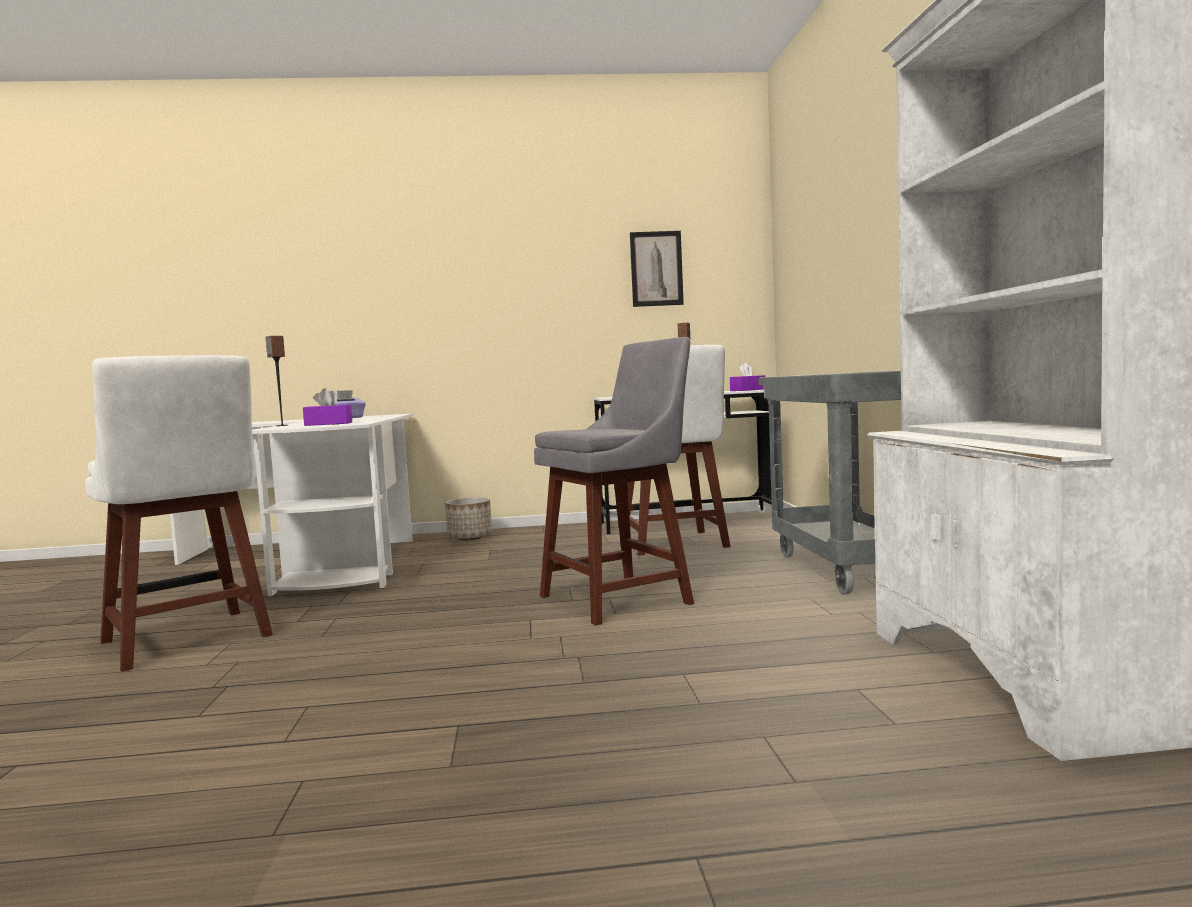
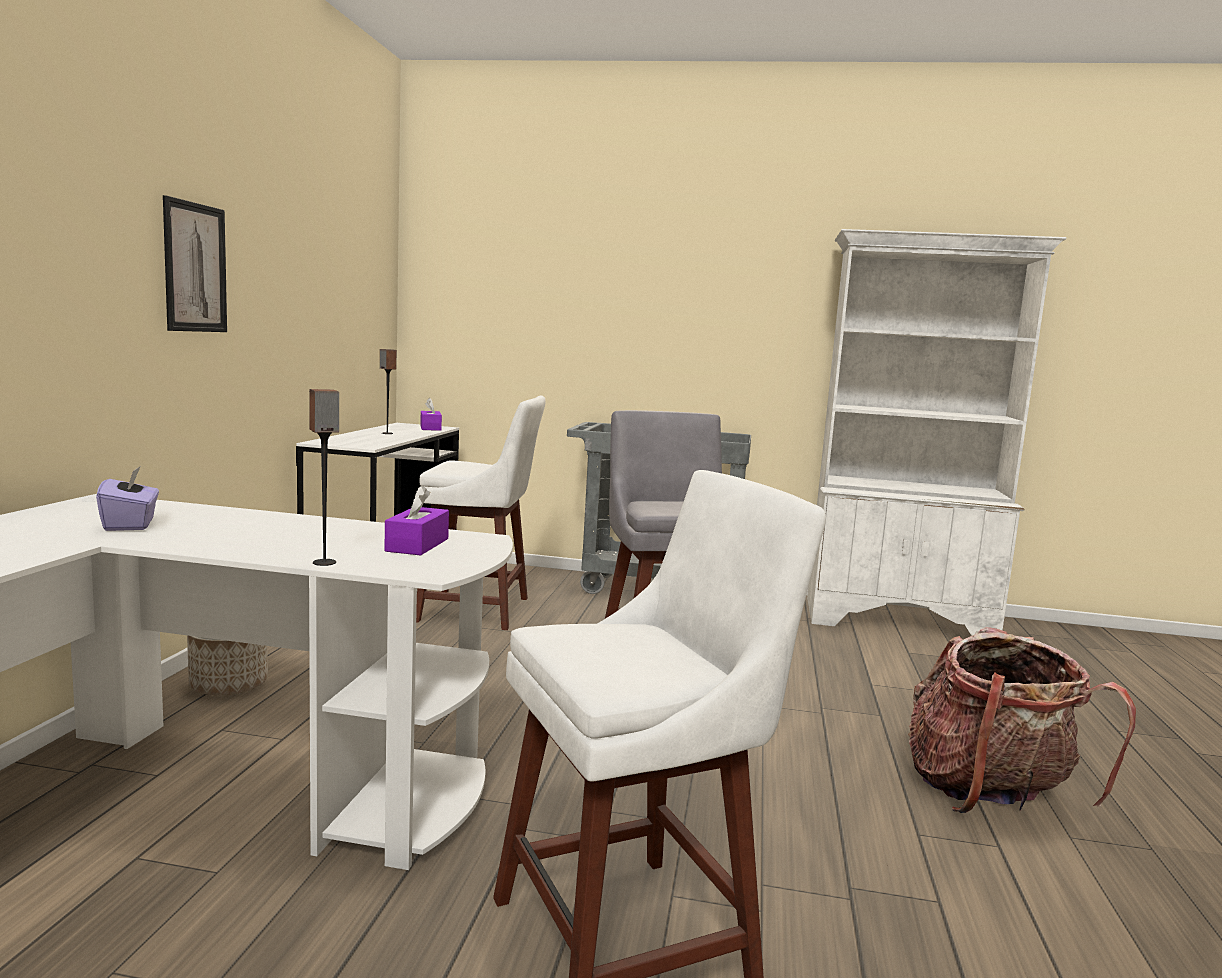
camera: 75 degrees left, 5 degrees up
picture [630,231,684,307] -> picture moved to [163,195,227,332]
none -> backpack [908,627,1136,813]

